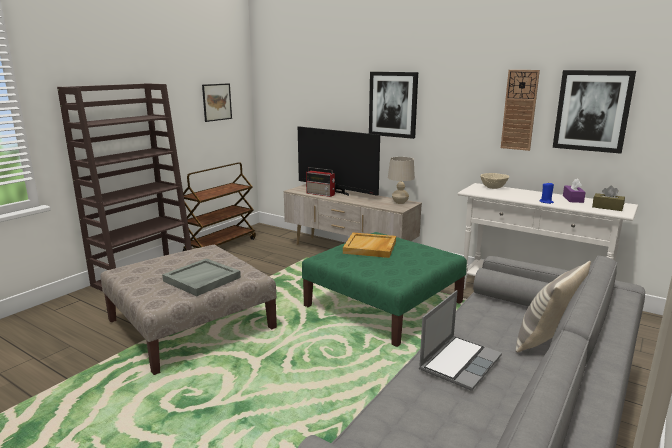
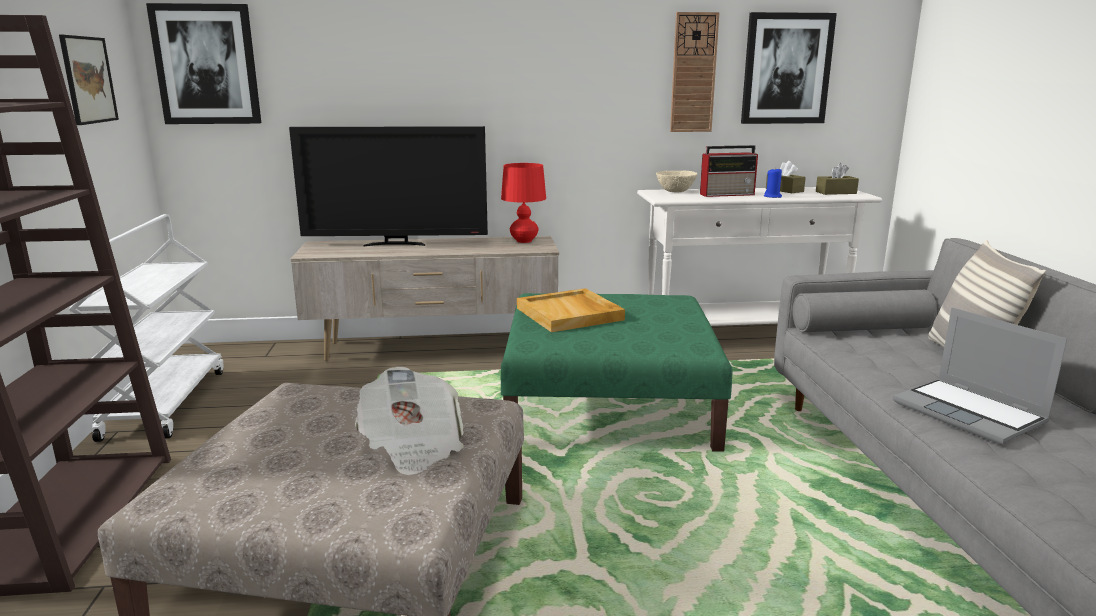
camera: 40 degrees left, 0 degrees up
grey tray [162,258,241,296] -> newspaper [355,367,464,475]
brown cart [183,162,256,251] -> white cart [69,214,224,442]
radio [306,167,335,197] -> radio moved to [700,145,758,197]
picture [369,72,418,139] -> picture moved to [146,3,261,124]
beige table lamp [388,157,415,204] -> red table lamp [501,163,546,243]
laptop [419,290,502,391] -> laptop turned 150 degrees clockwise [893,308,1067,444]
purple tissue box [563,178,586,203] -> brown tissue box [766,161,806,193]

